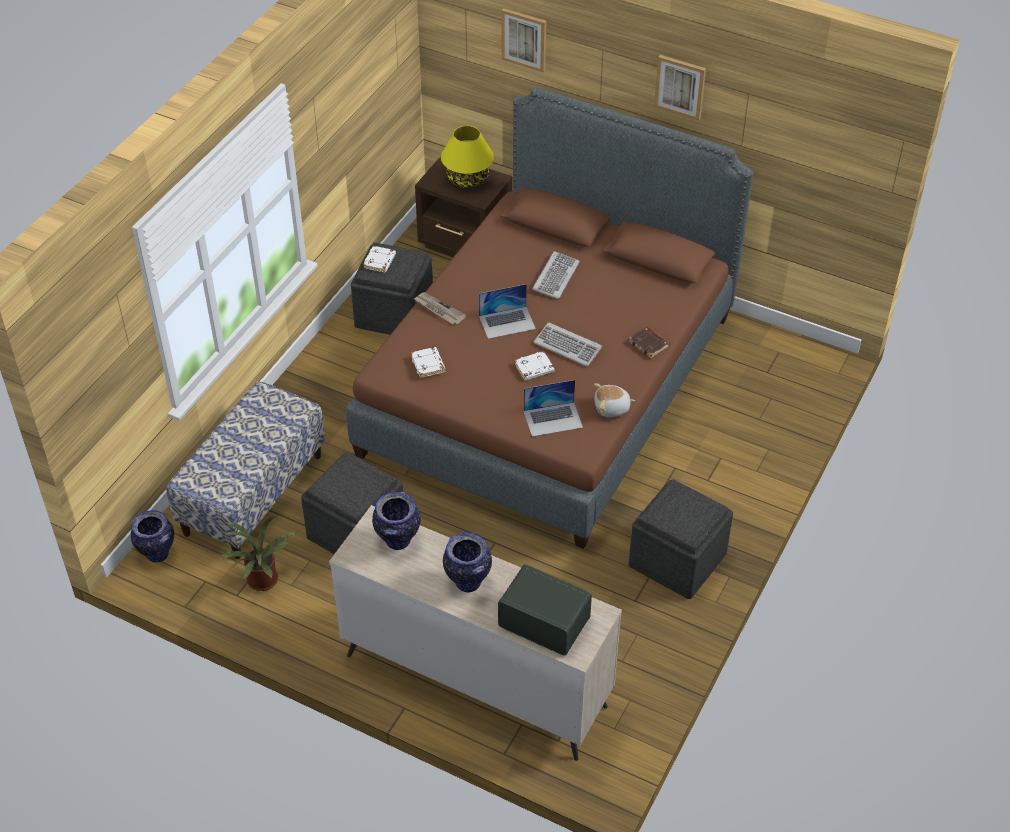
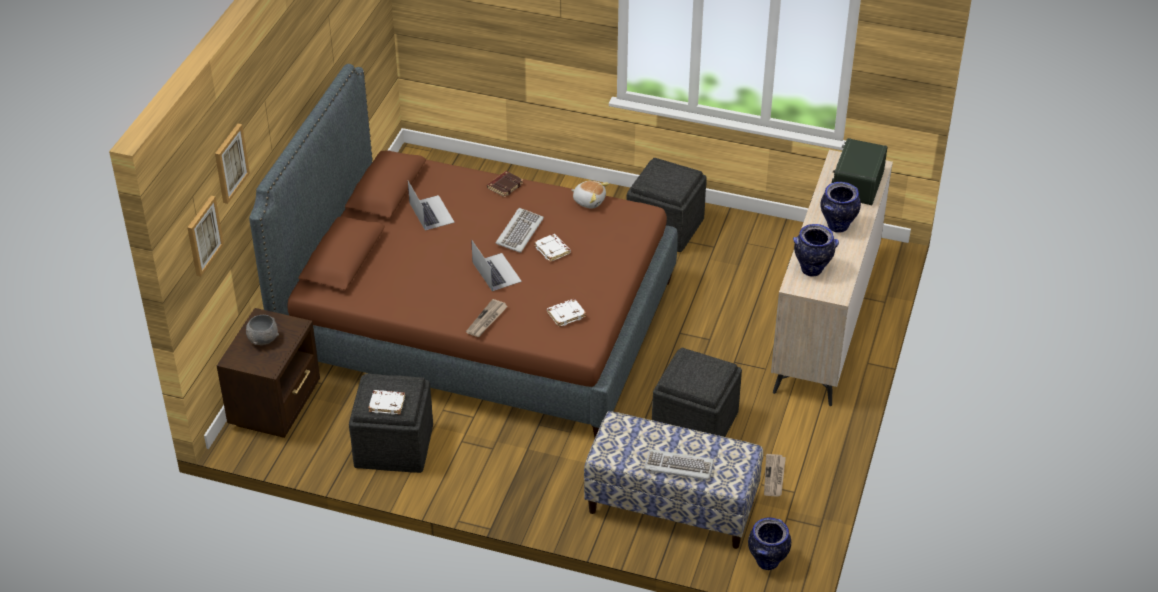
camera: 100 degrees left, 5 degrees down
potted plant [219,516,299,591] -> newspaper [764,454,786,497]
yellow table lamp [441,126,494,188] -> grey bowl [246,315,279,345]
laptop [524,380,583,437] -> laptop moved to [408,181,455,231]
keyboard [532,251,580,299] -> keyboard moved to [644,449,714,482]
plush toy [594,383,635,417] -> plush toy turned 45 degrees counterclockwise [571,181,609,209]
picture [654,55,706,120] -> picture moved to [187,196,224,277]

